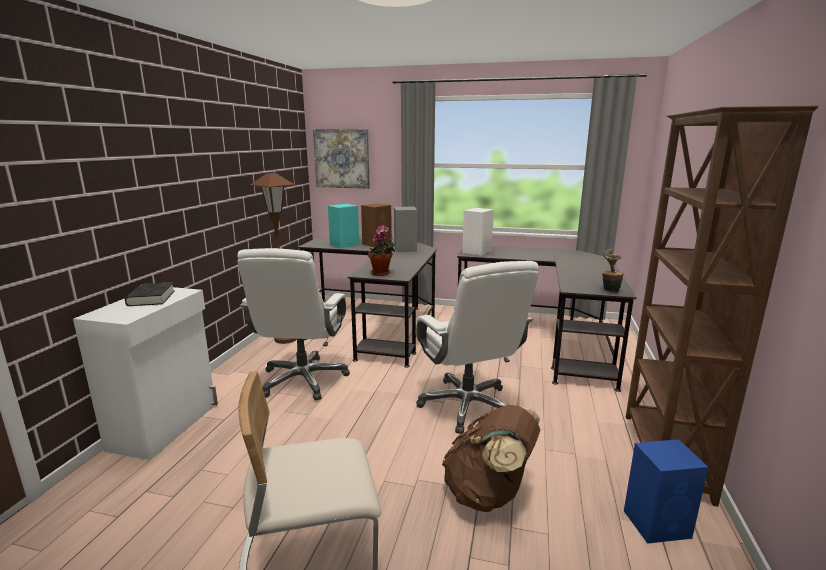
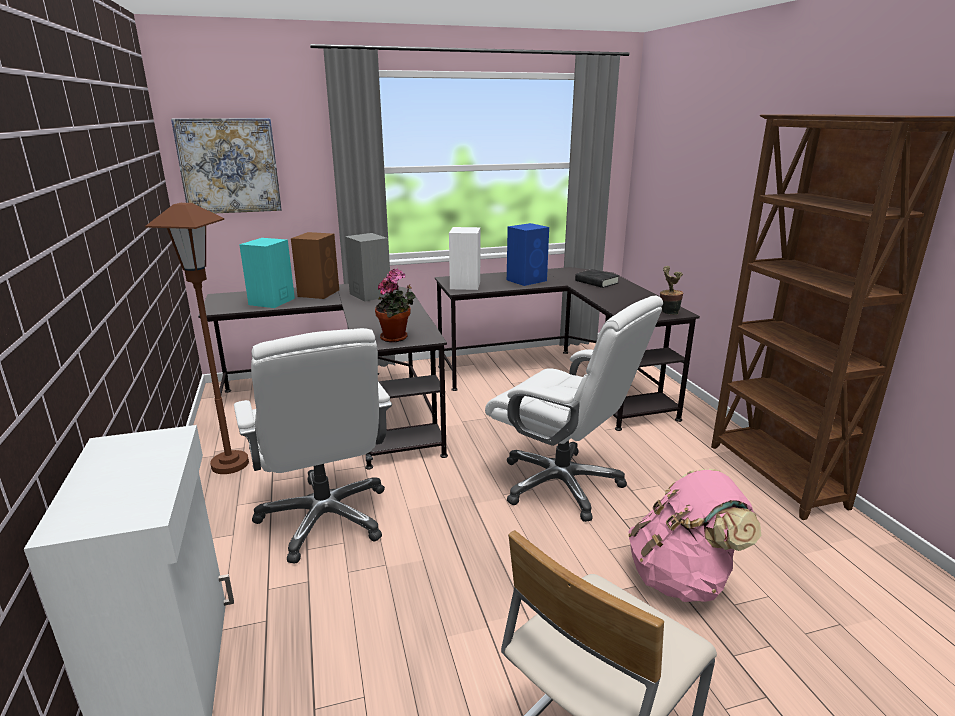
camera: 30 degrees left, 5 degrees up
black book [125,282,175,306] -> black book moved to [575,269,619,288]
brown backpack [442,405,540,512] -> pink backpack [628,469,761,602]
blue speaker [624,439,708,544] -> blue speaker moved to [507,223,549,286]

